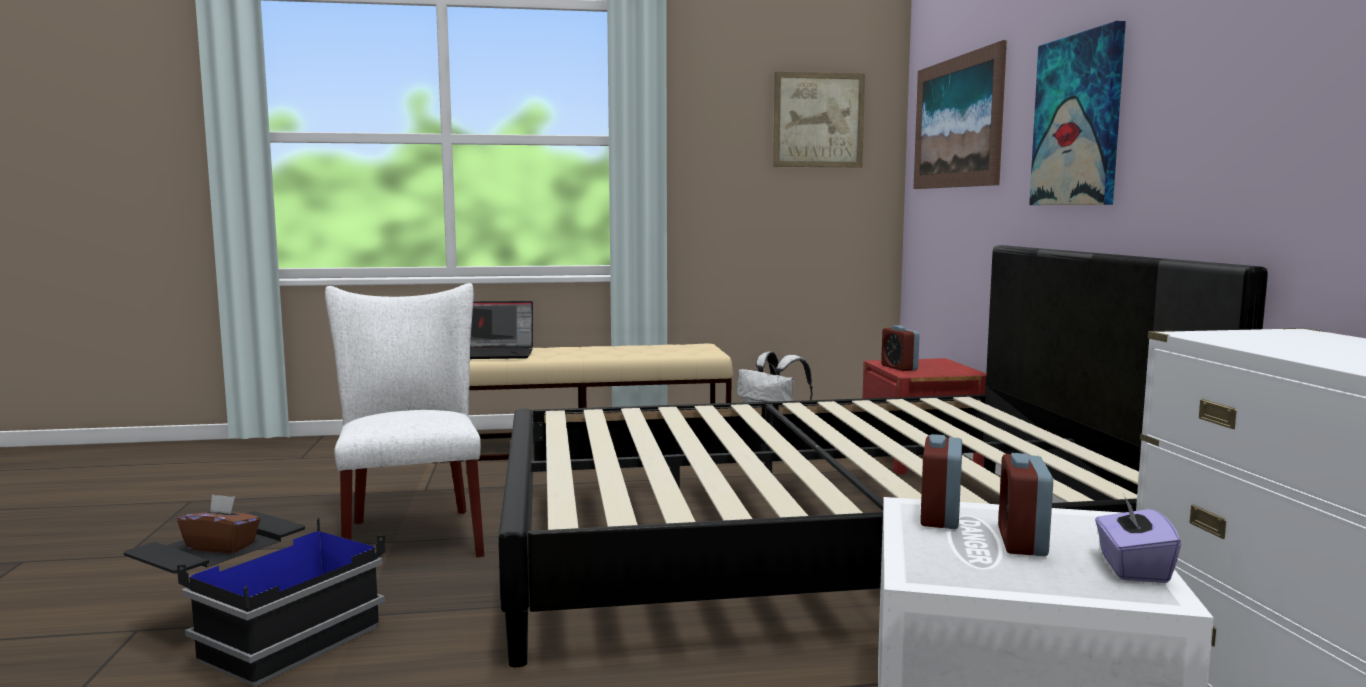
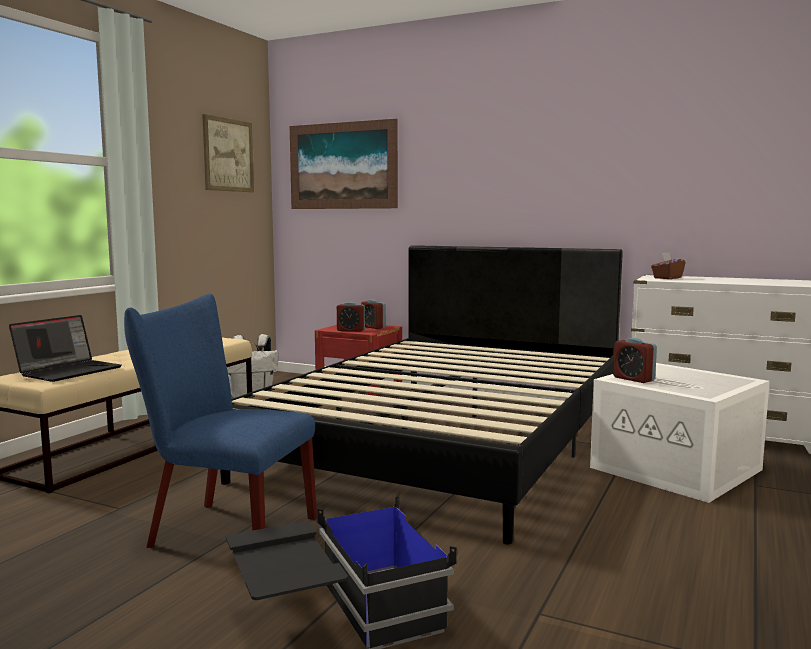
camera: 55 degrees left, 0 degrees up
brown tissue box [177,494,261,553] -> brown tissue box moved to [651,252,686,279]
white chair [325,283,484,558] -> blue chair [124,294,317,548]
alarm clock [998,453,1053,556] -> alarm clock moved to [361,299,386,329]
picture [1029,21,1126,205] -> none
purple tissue box [1095,495,1181,583] -> none

